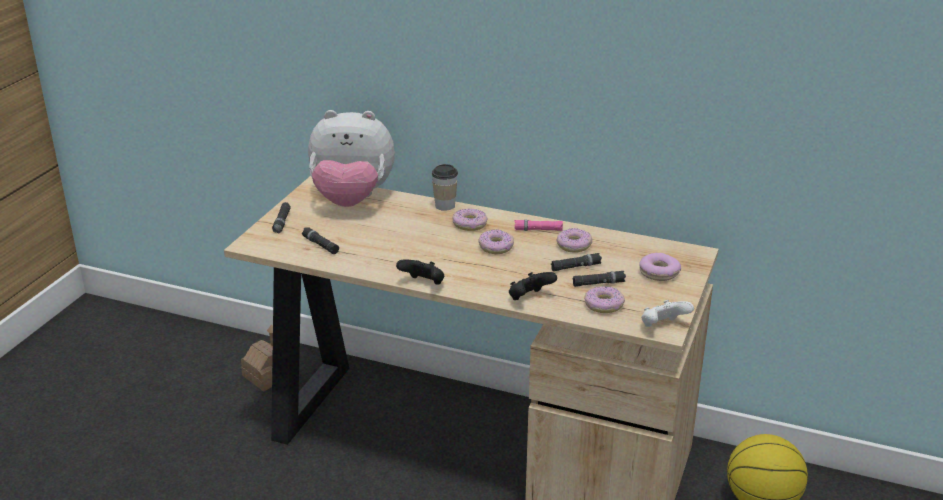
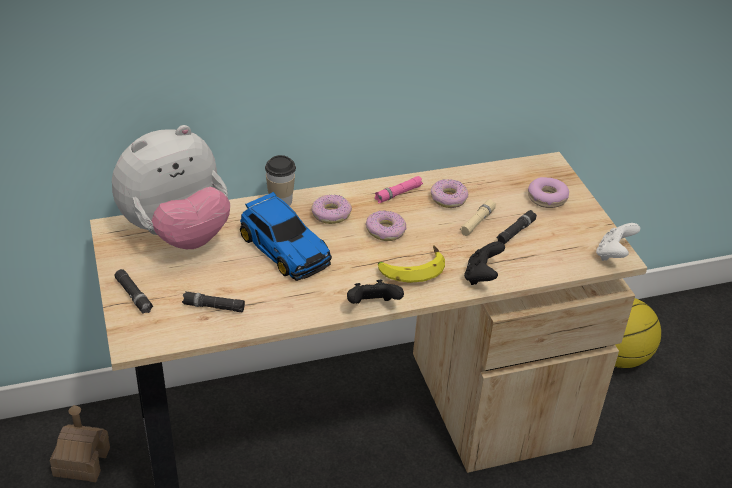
camera: 40 degrees left, 10 degrees up
black flashlight [551,253,602,271] -> beige flashlight [460,199,496,236]
donut [584,286,625,313] -> none
none -> toy car [240,192,332,281]
none -> banana [378,245,445,283]

